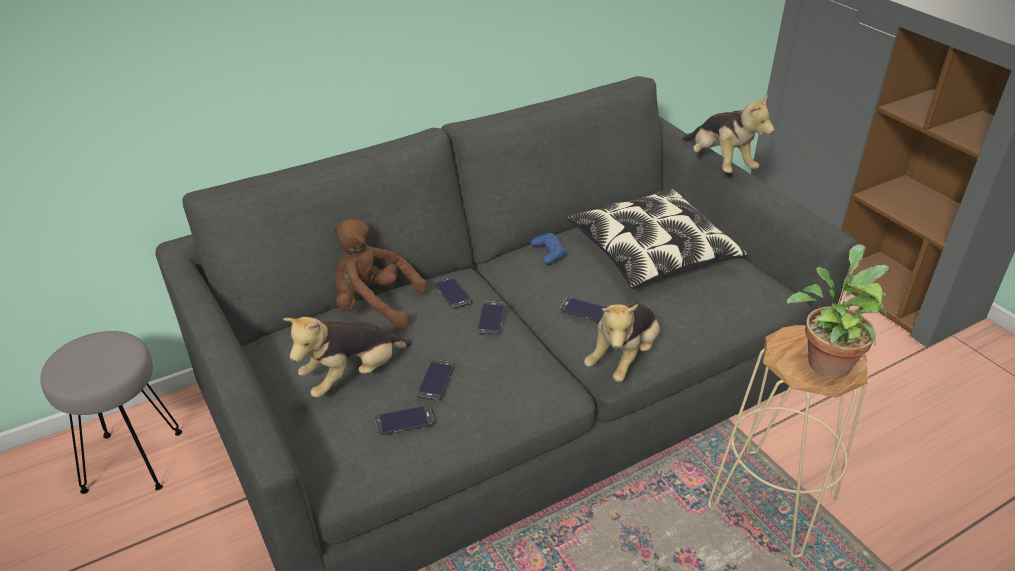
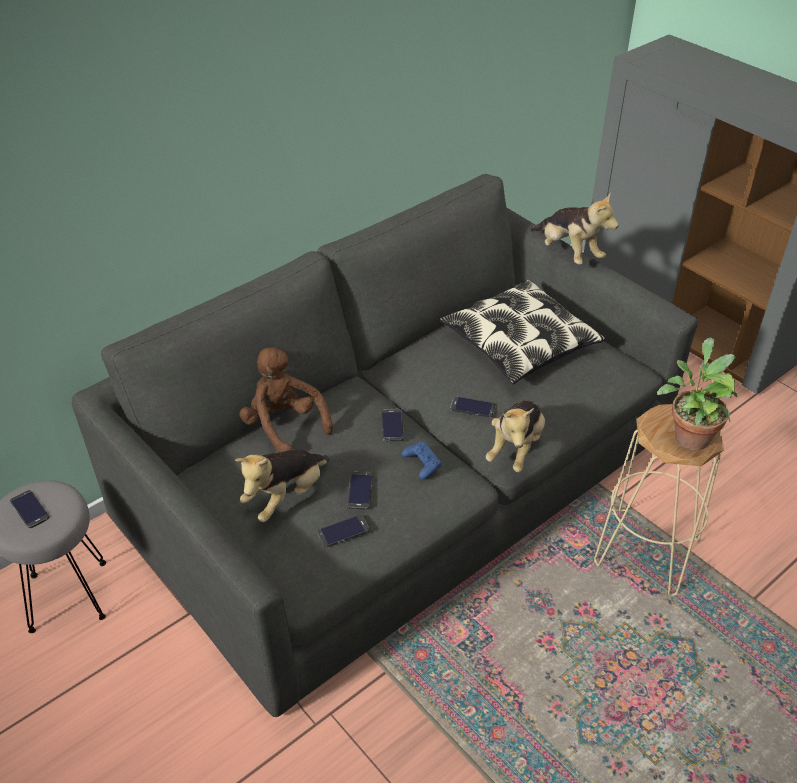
camera: 10 degrees left, 5 degrees up
brown plush toy [333,219,428,329] -> brown plush toy turned 45 degrees clockwise [239,348,333,453]
phone [434,277,472,309] -> phone moved to [10,490,49,528]
blue game controller [531,233,567,265] -> blue game controller moved to [402,442,442,479]

